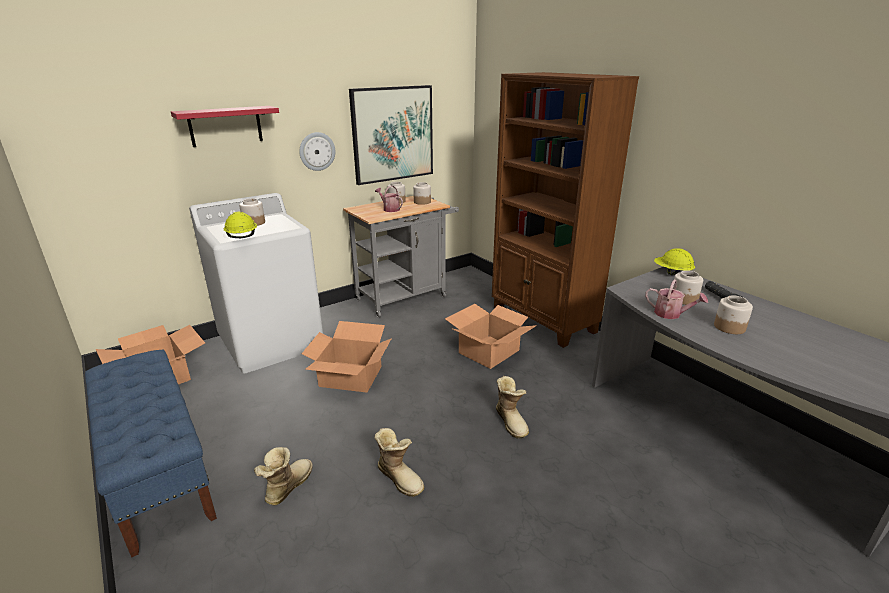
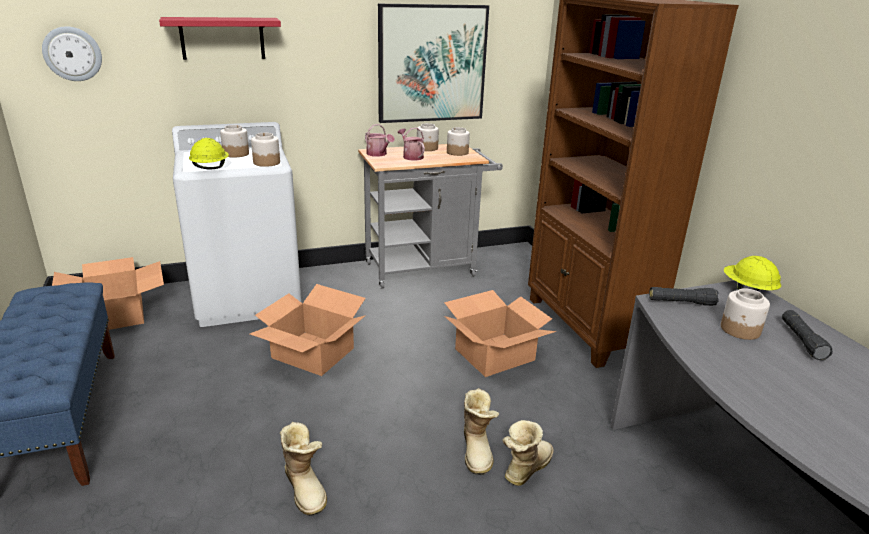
camera: 15 degrees right, 0 degrees up
boot [254,447,313,505] -> boot moved to [502,420,554,486]
wall clock [299,132,335,171] -> wall clock moved to [42,26,102,81]
watering can [645,279,708,319] -> watering can moved to [365,124,395,157]
jar [714,295,753,334] -> jar moved to [251,133,280,167]
none -> black flashlight [649,287,719,306]

